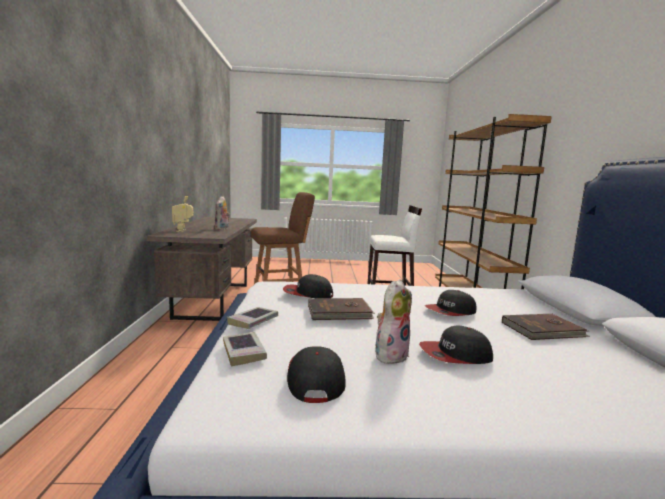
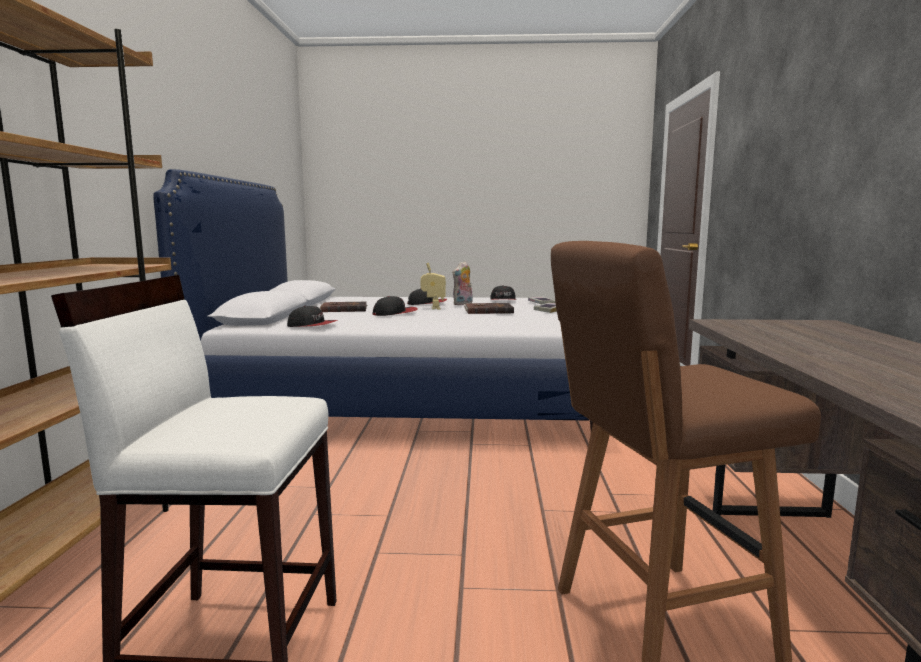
camera: 175 degrees left, 0 degrees up
toy robot [172,196,193,232] -> toy robot moved to [420,263,446,309]
plush toy [215,196,230,230] -> none
cap [283,274,333,298] -> cap moved to [287,306,337,327]

